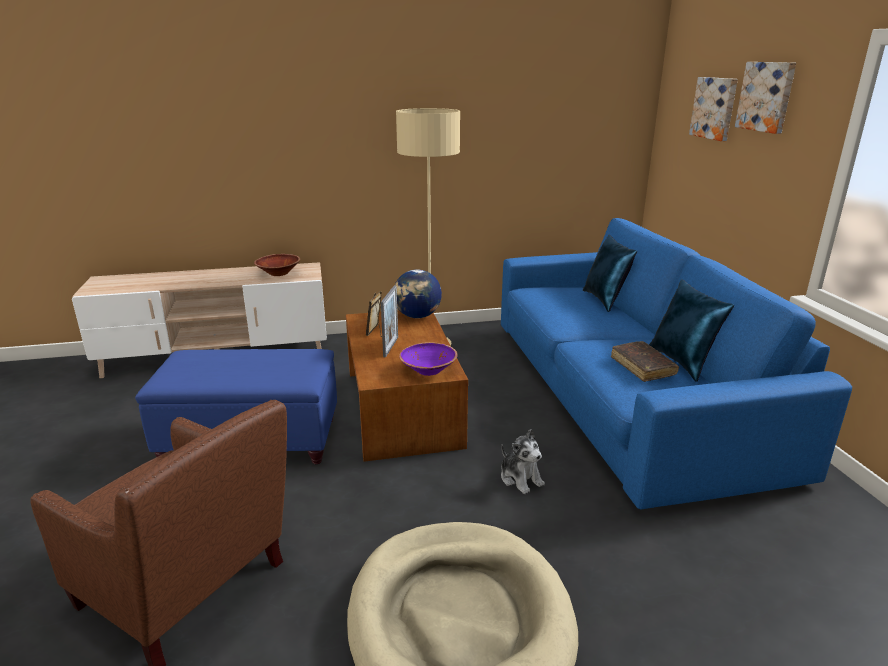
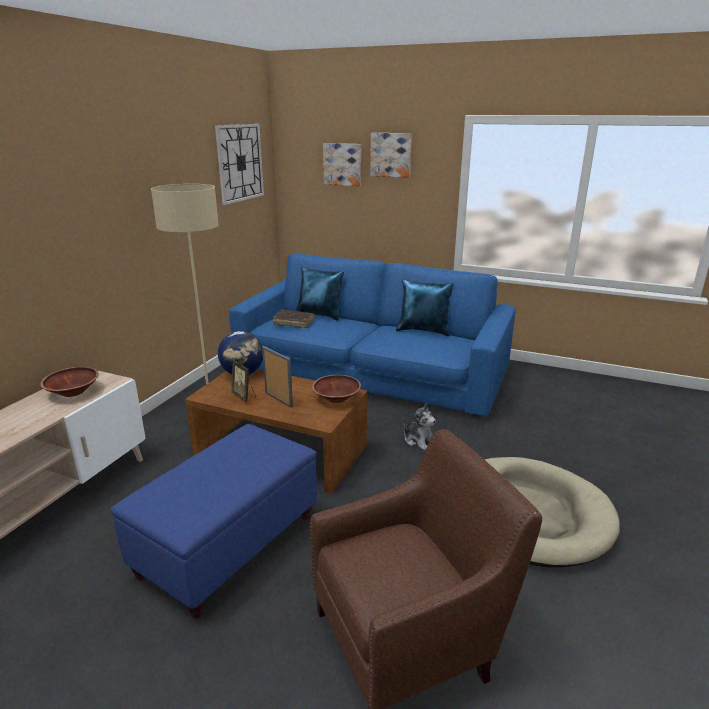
camera: 55 degrees left, 0 degrees up
purple bowl [399,342,458,376] -> brown bowl [312,375,361,403]
plush toy [501,429,545,494] -> plush toy turned 45 degrees clockwise [402,403,436,450]
brown book [611,341,679,382] -> brown book moved to [273,310,315,328]
none -> wall clock [215,124,264,205]

